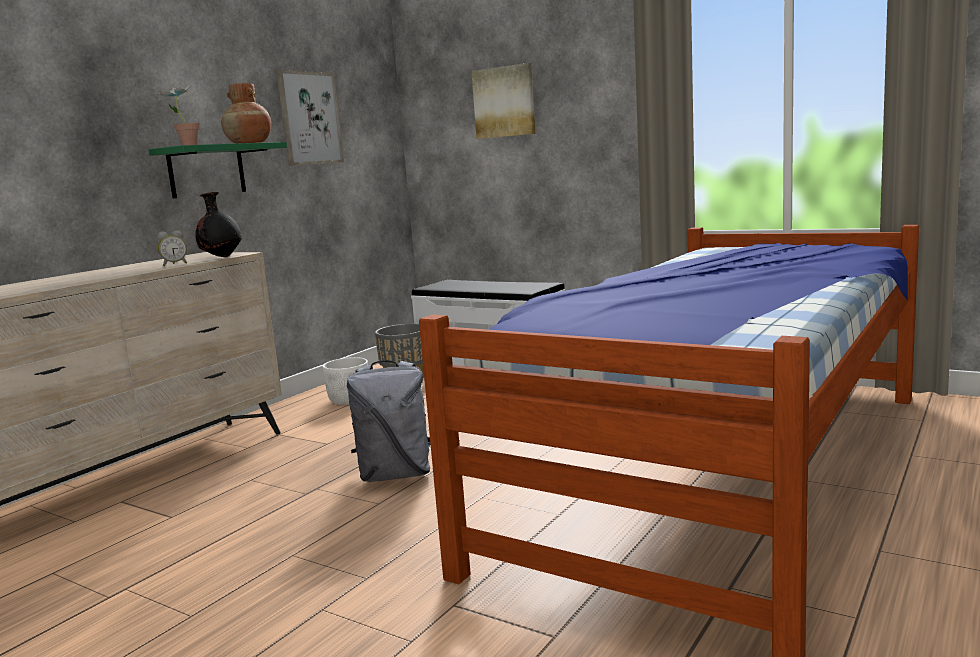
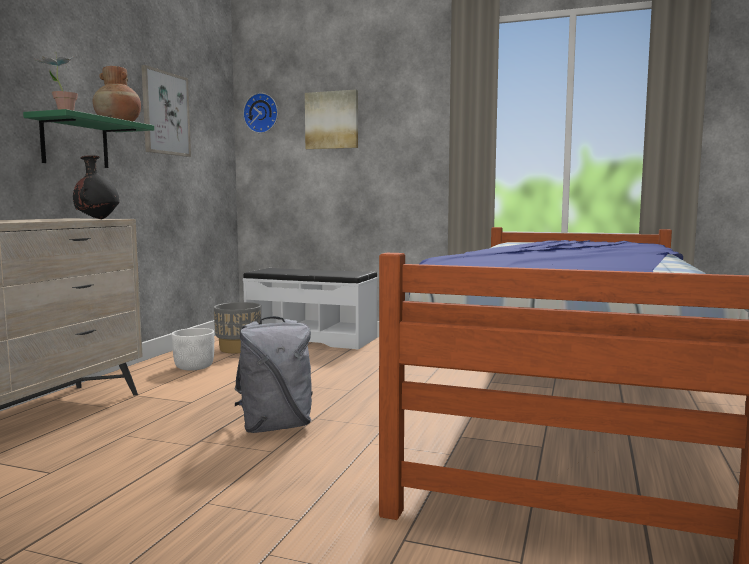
camera: 15 degrees left, 5 degrees down
alarm clock [158,230,187,266] -> none
none -> wall clock [243,93,278,133]

